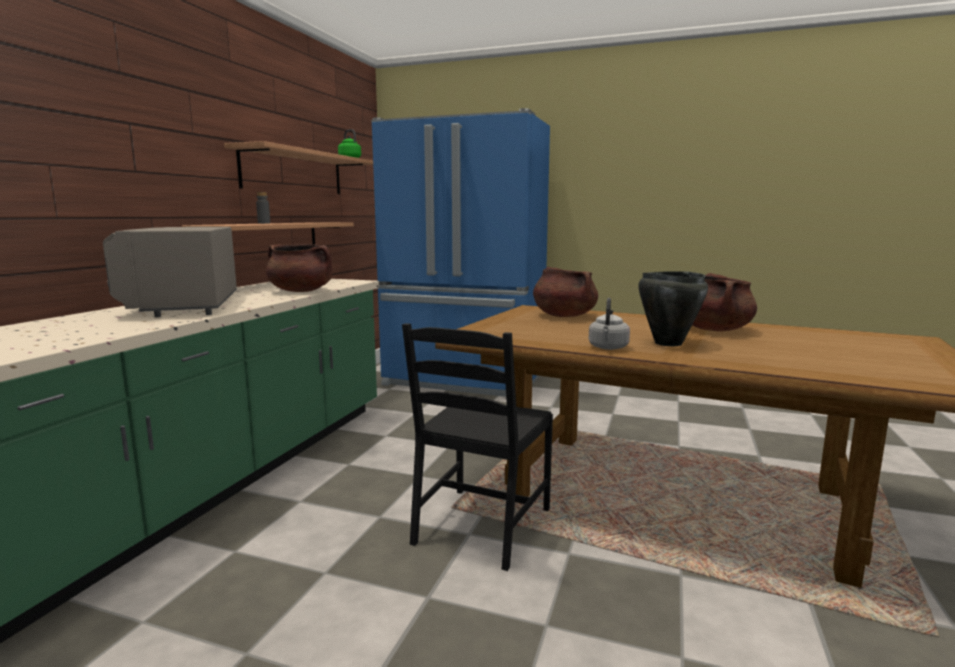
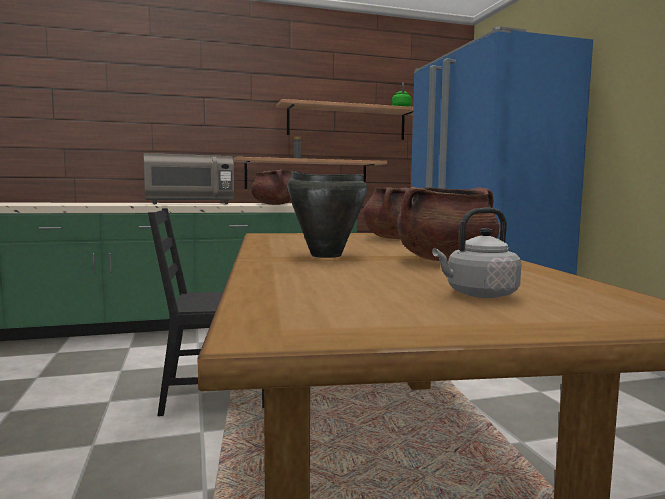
camera: 55 degrees right, 5 degrees down
grey microwave [103,227,237,317] -> grey microwave turned 150 degrees counterclockwise [144,153,234,204]
grey kettle [589,298,630,350] -> grey kettle moved to [432,208,522,298]

